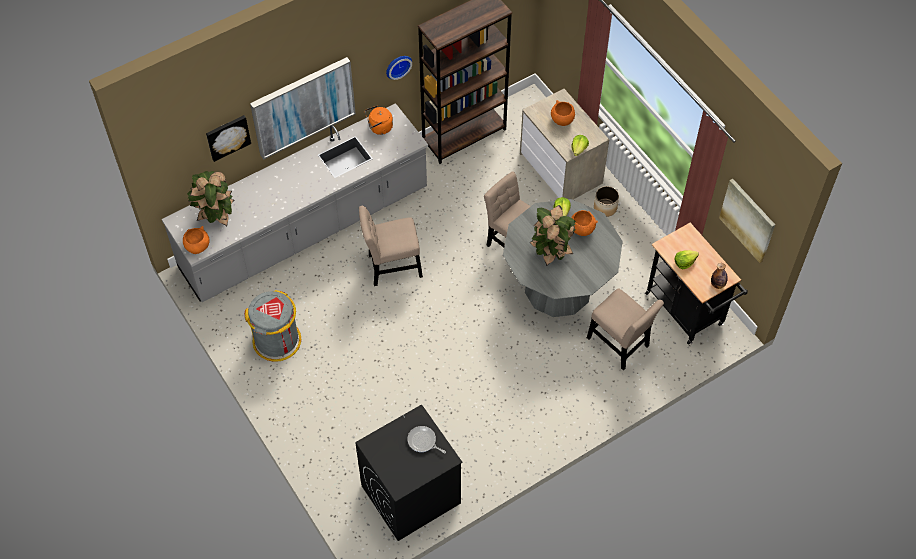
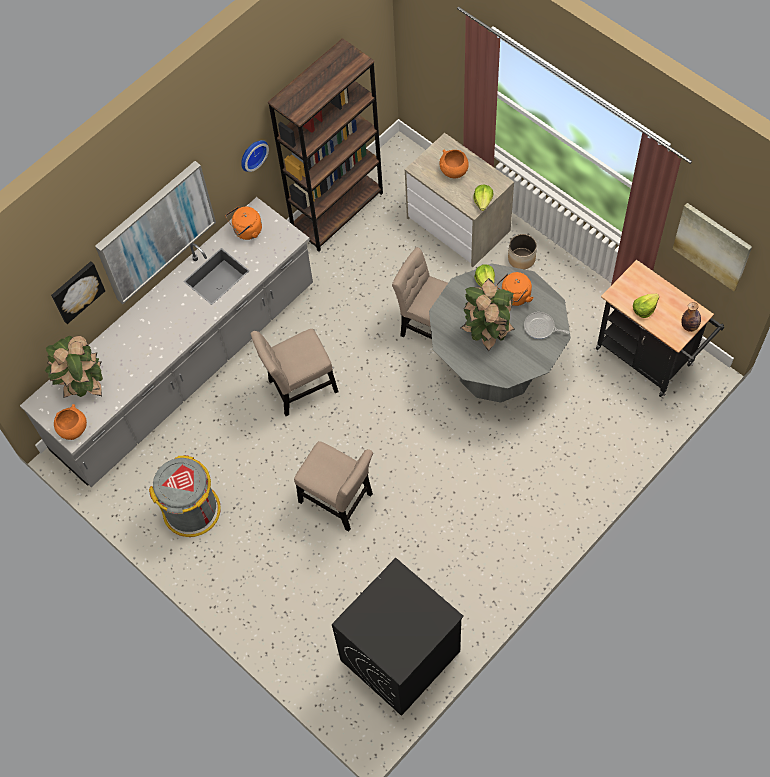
camera: 10 degrees left, 5 degrees up
frying pan [407,426,446,453] -> frying pan moved to [524,312,570,339]
orange bowl [571,210,598,236] -> orange kettle [496,272,534,306]
beige chair [587,288,664,370] -> beige chair moved to [294,441,373,532]

